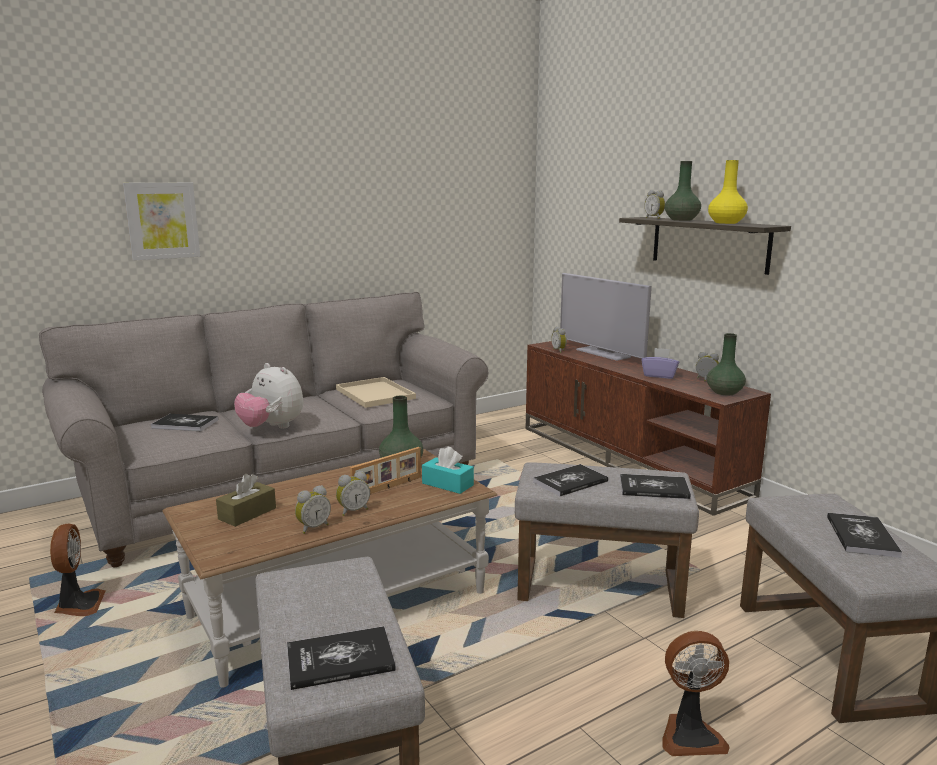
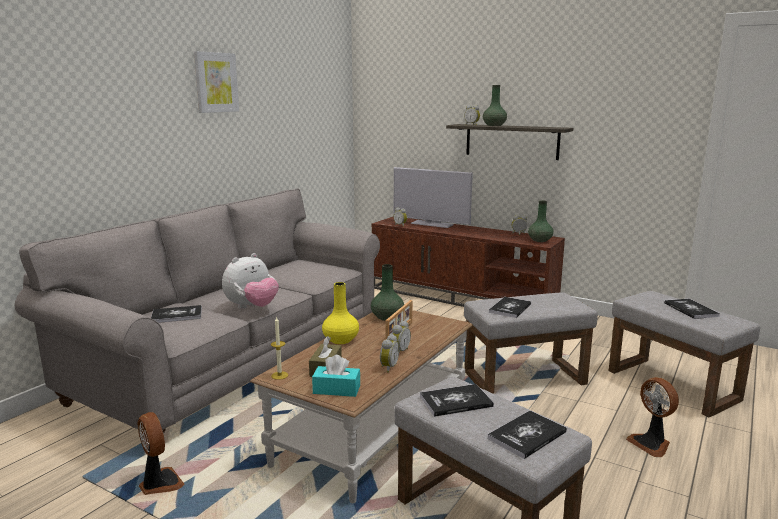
camera: 25 degrees left, 0 degrees up
picture [123,183,200,261] -> picture moved to [194,51,239,113]
plush toy [234,363,303,428] -> plush toy turned 60 degrees counterclockwise [222,253,279,309]
beige tray [336,377,416,408] -> none
turquoise tissue box [422,446,474,494] -> turquoise tissue box moved to [312,355,360,397]
book [620,474,691,499] -> book moved to [420,384,494,417]
purple tissue box [641,348,680,379] -> none
fan [662,631,730,756] -> fan turned 90 degrees clockwise [626,377,679,457]
yellow vase [708,160,748,224] -> yellow vase moved to [322,282,359,344]
none -> candle [271,316,288,380]

